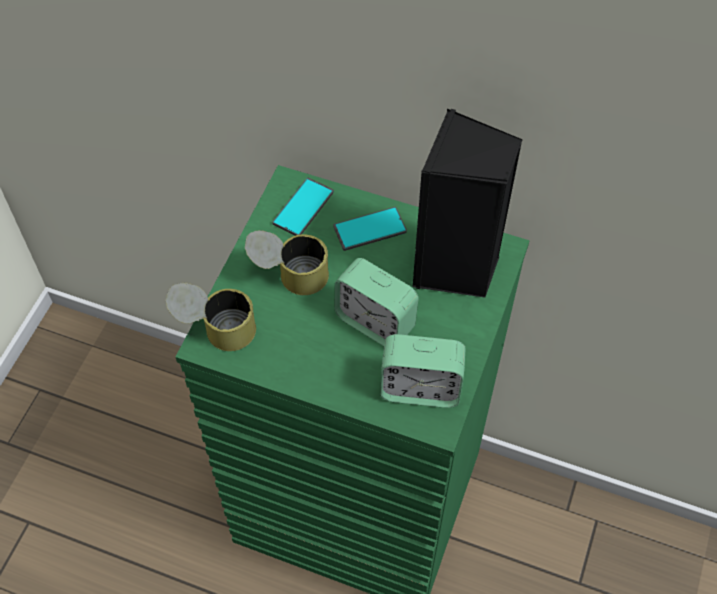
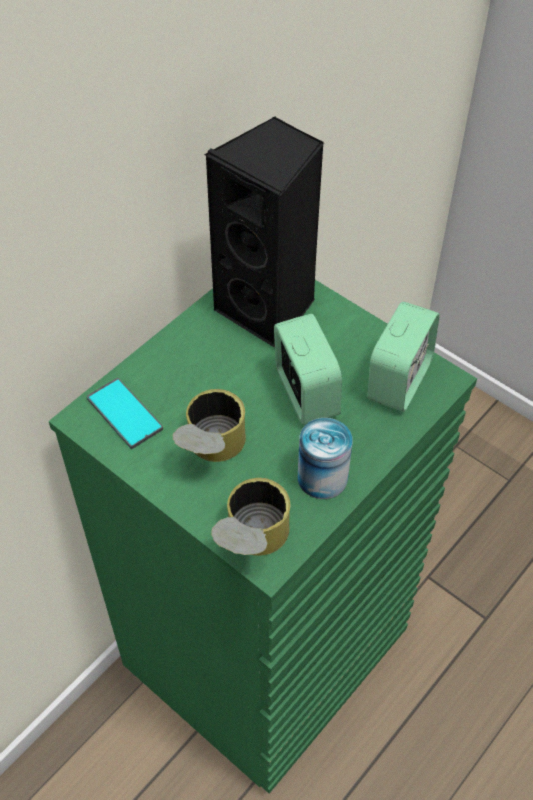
camera: 70 degrees left, 5 degrees down
phone [333,207,407,251] -> none
alarm clock [335,258,419,346] -> alarm clock turned 75 degrees counterclockwise [274,314,342,425]
none -> can [298,418,353,499]

